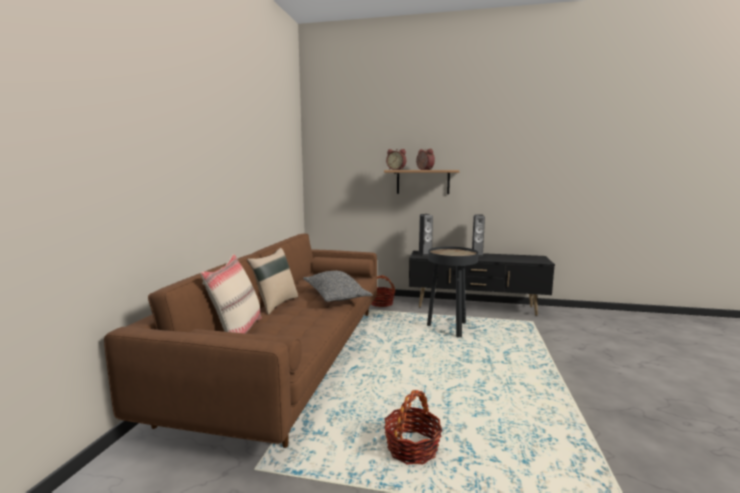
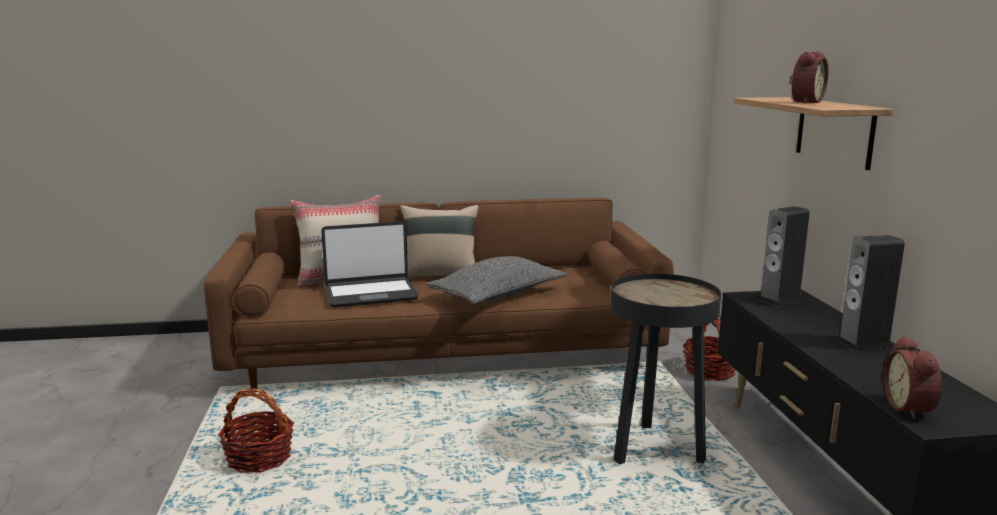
camera: 70 degrees right, 5 degrees up
alarm clock [386,149,406,170] -> alarm clock moved to [884,336,942,419]
none -> laptop [321,221,419,308]

